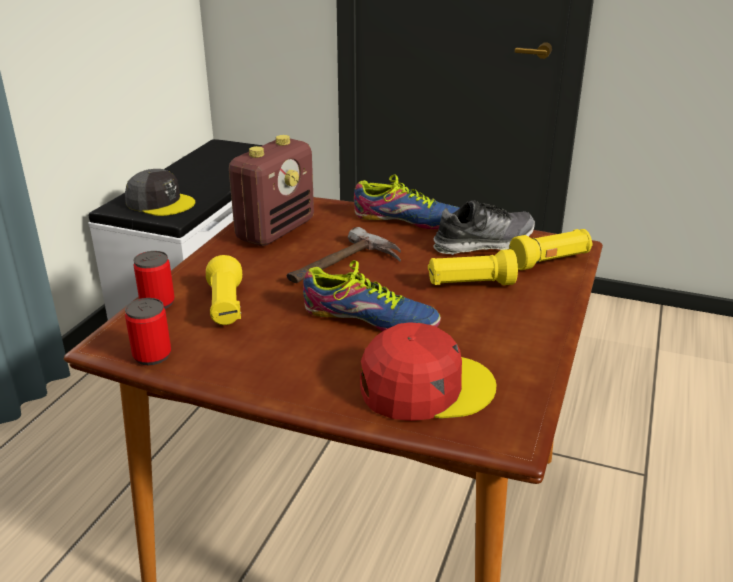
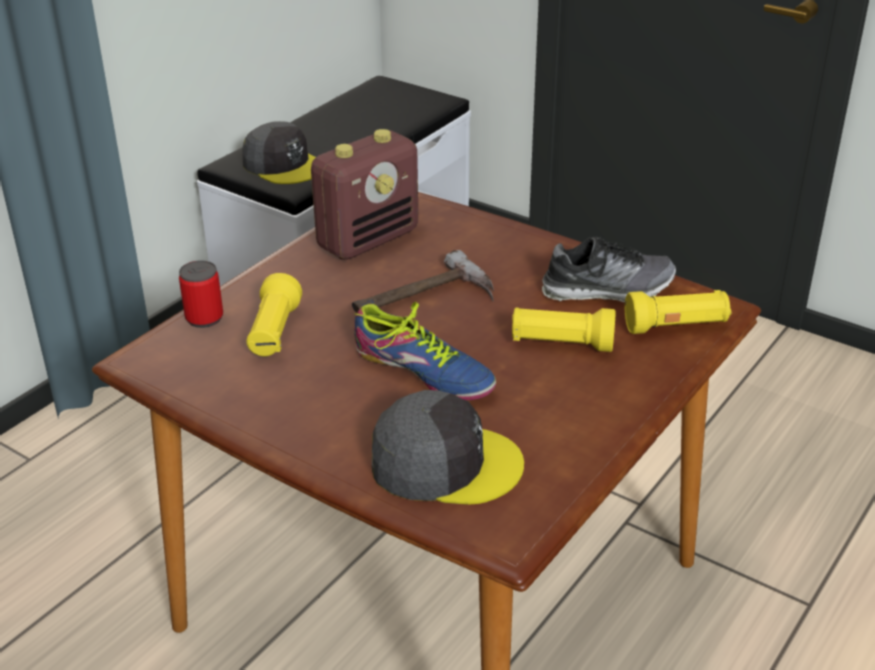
camera: 15 degrees right, 5 degrees up
can [125,298,171,365] -> none
shoe [354,174,460,229] -> none
red cap [360,322,496,421] -> grey cap [372,390,524,505]

